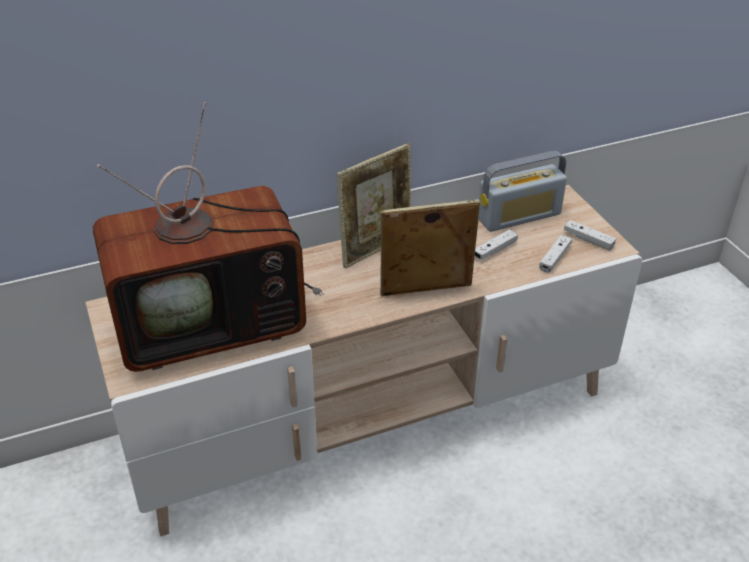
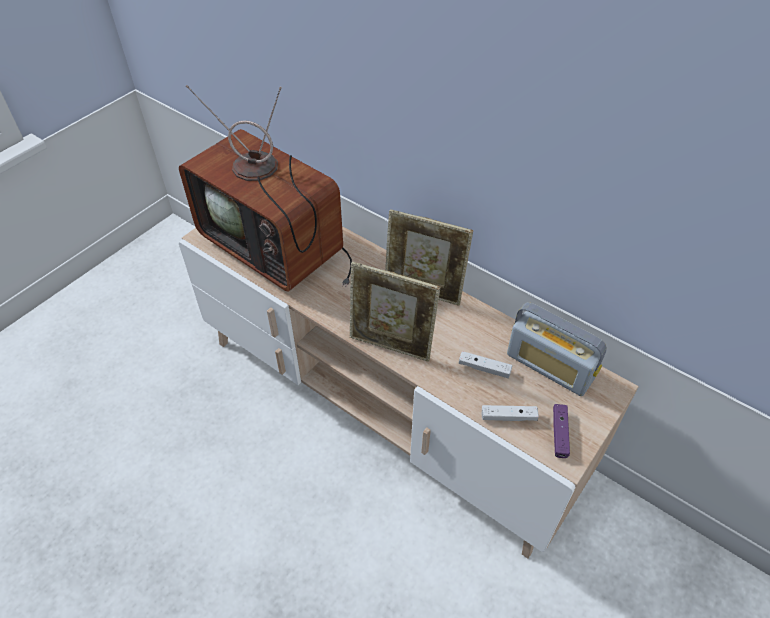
camera: 60 degrees right, 10 degrees up
picture frame [380,199,480,297] -> picture frame turned 150 degrees clockwise [350,261,440,362]
white game controller [564,220,616,251] -> purple game controller [553,404,570,458]

